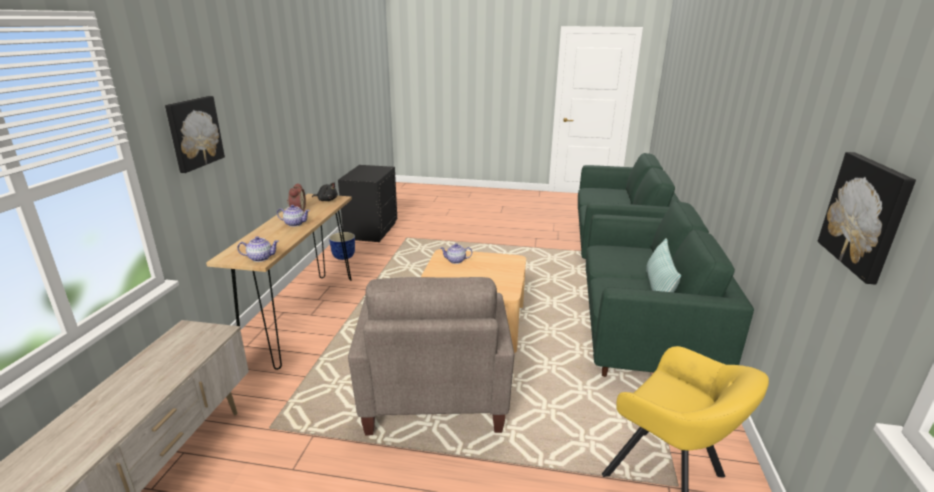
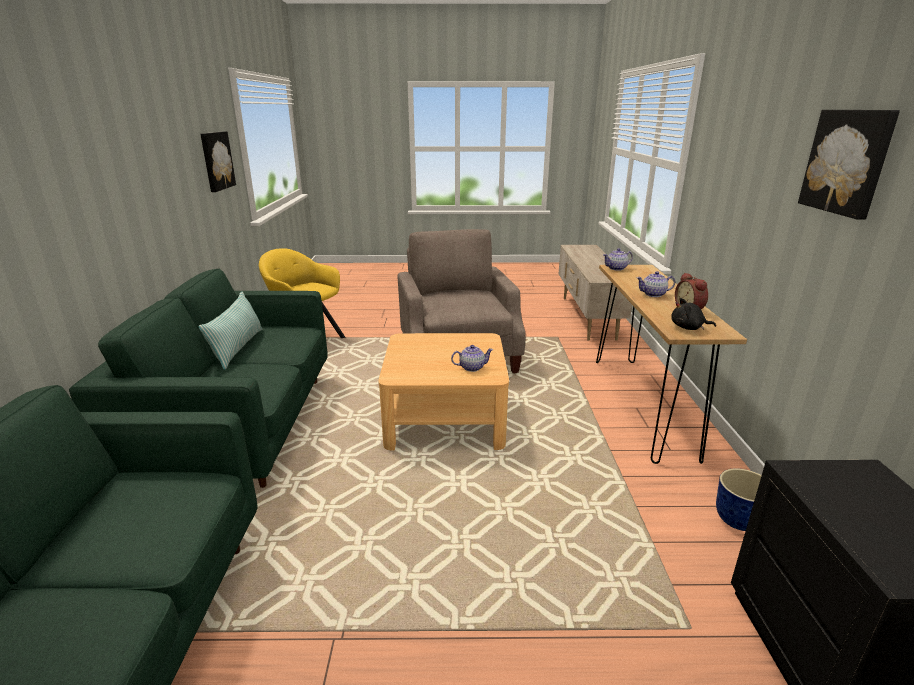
camera: 170 degrees right, 0 degrees up
picture [165,96,225,173] -> picture moved to [798,110,900,219]

